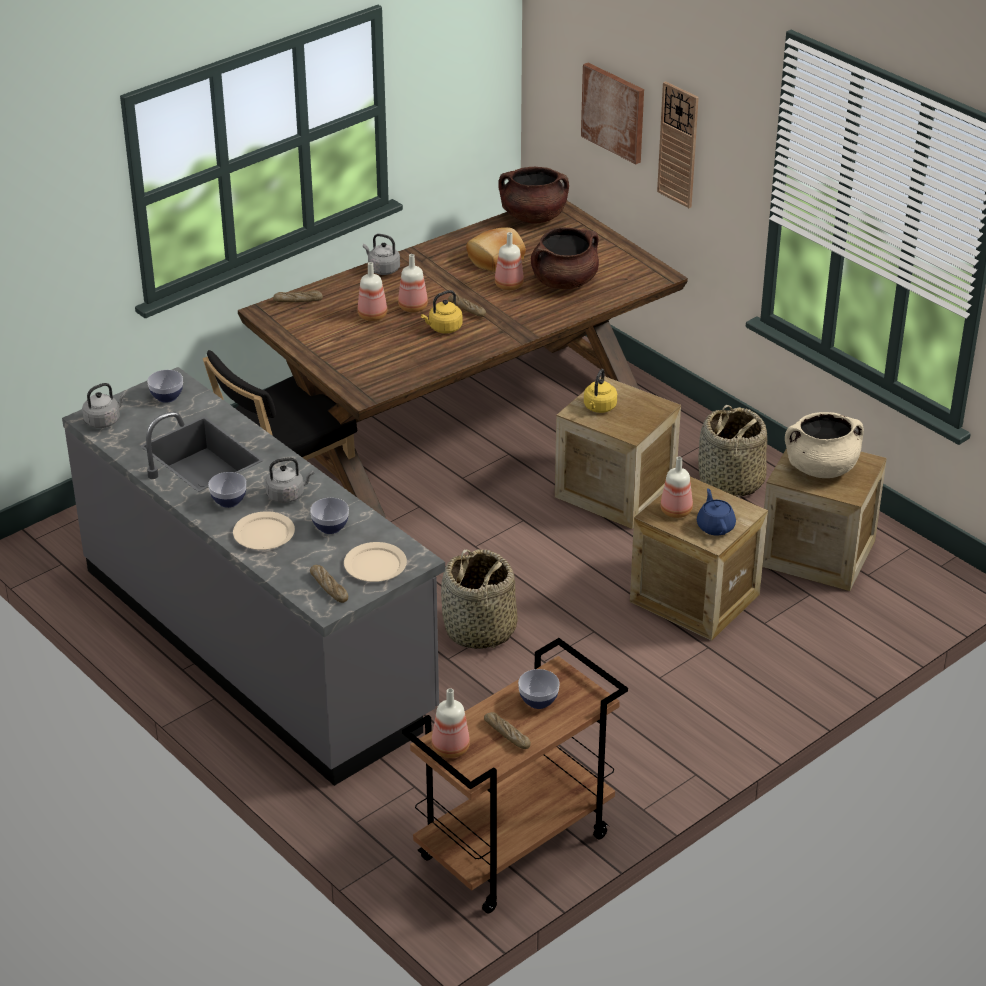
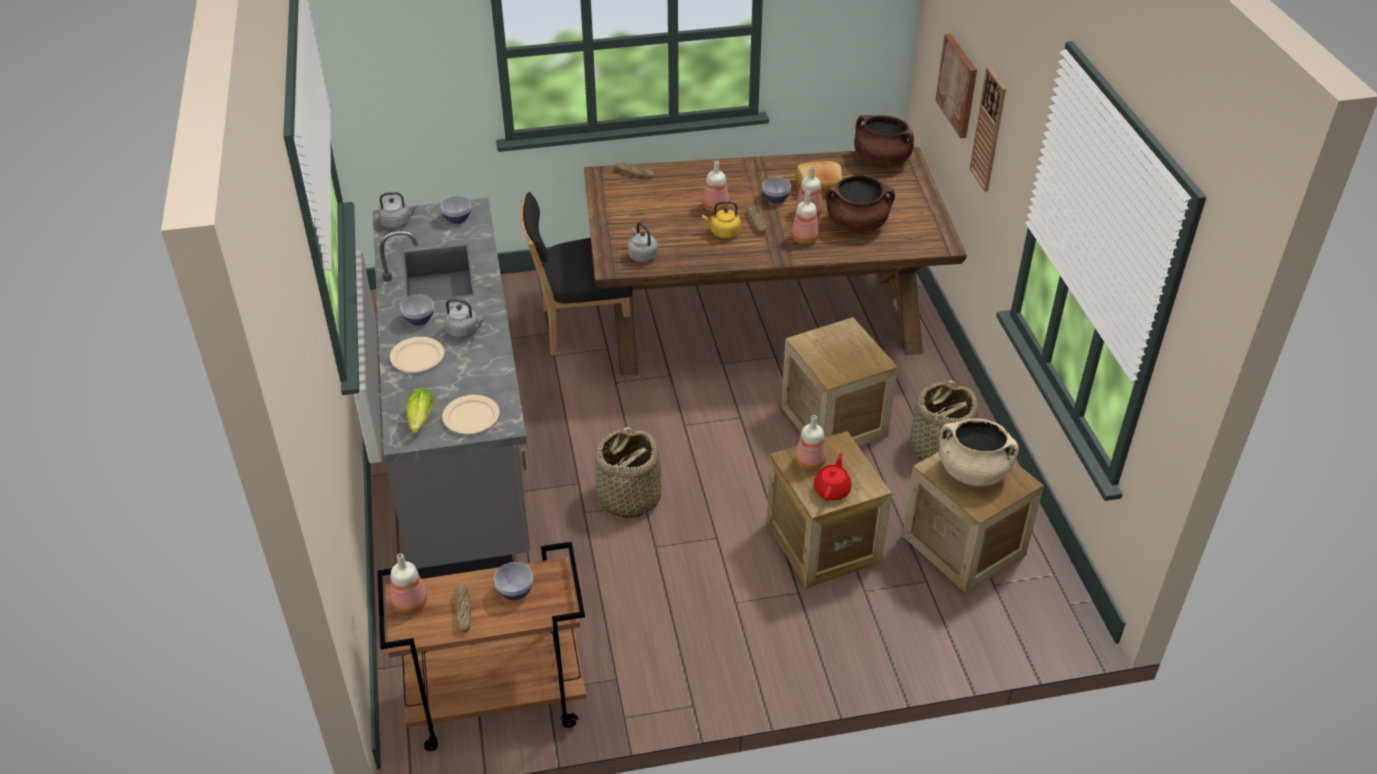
camera: 30 degrees right, 5 degrees up
bowl [310,498,349,534] -> bowl moved to [762,177,791,204]
bread [310,565,348,603] -> lettuce [406,388,434,433]
bottle [358,262,387,321] -> bottle moved to [792,191,819,244]
grey kettle [363,234,400,275] -> grey kettle moved to [628,222,658,262]
yellow kettle [584,369,617,413] -> none
blue teapot [697,488,736,535] -> red teapot [814,453,851,501]

